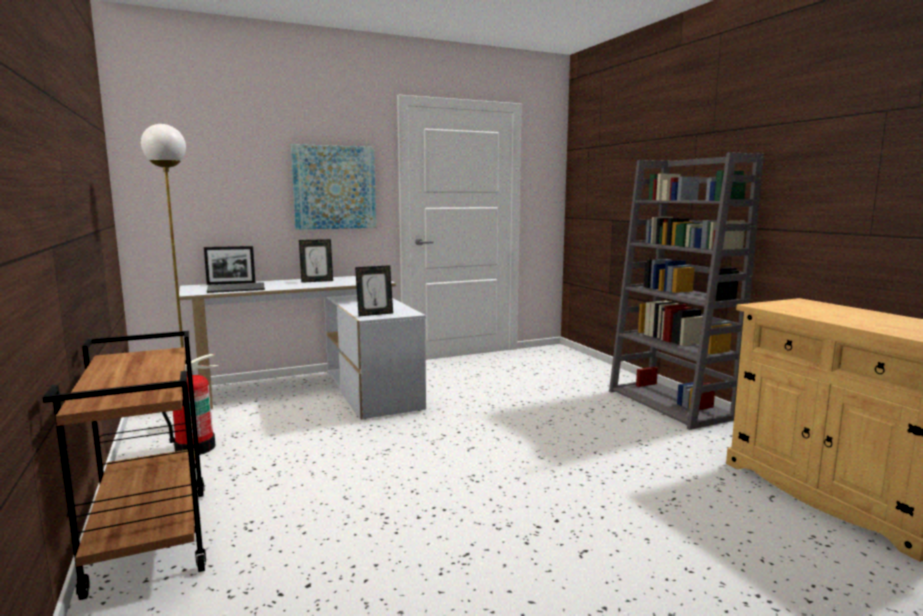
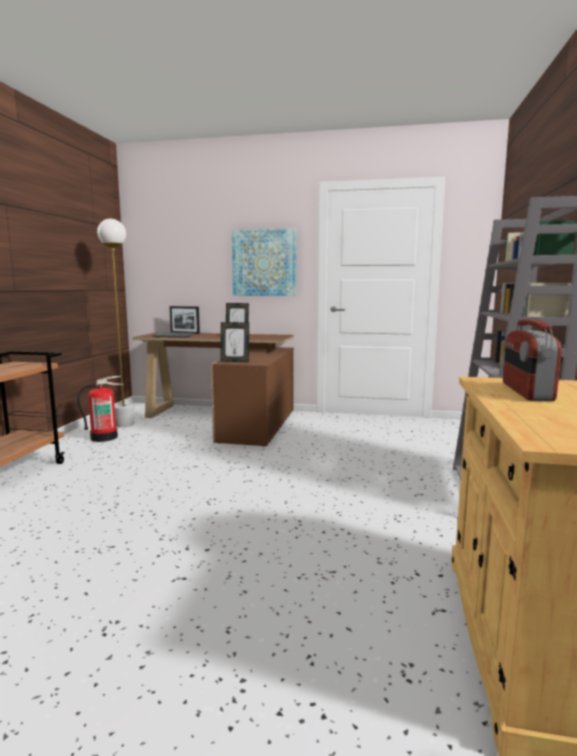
camera: 35 degrees right, 0 degrees up
white desk [179,276,426,420] -> brown desk [133,332,294,447]
none -> radio [503,319,562,402]

